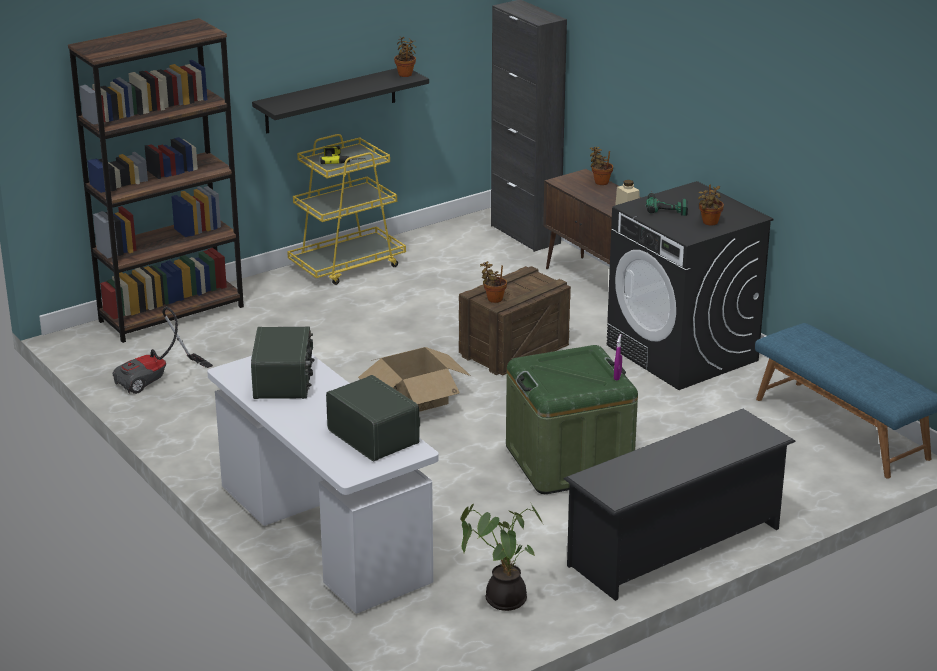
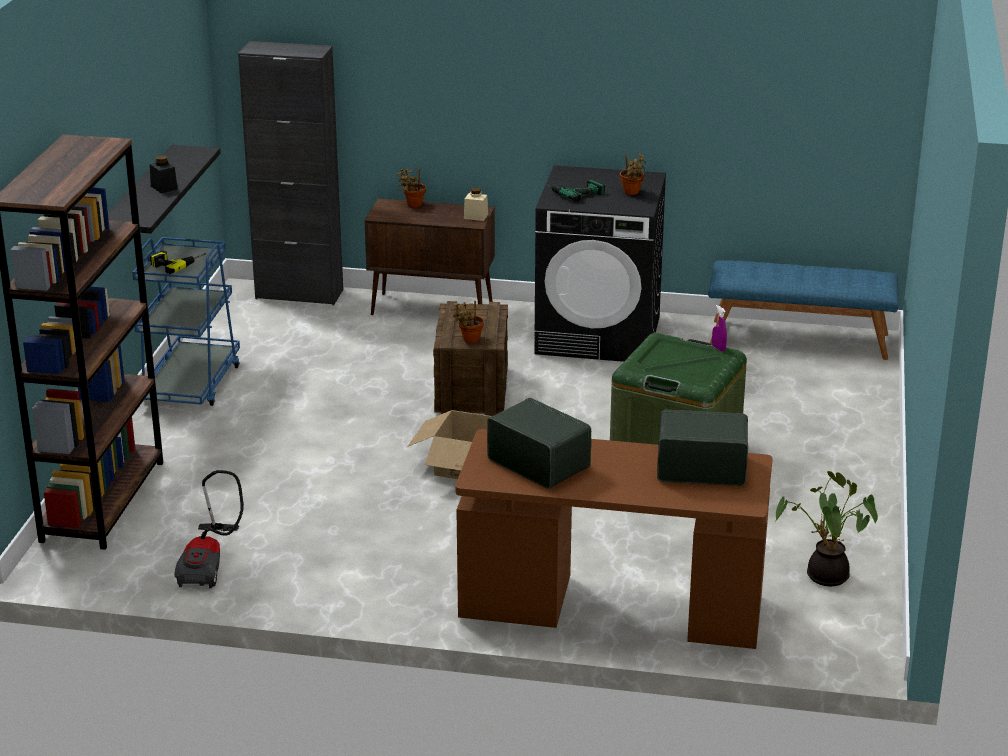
camera: 45 degrees left, 0 degrees up
white desk [207,354,439,614] -> brown desk [455,429,773,649]
yellow cart [287,134,406,285] -> blue cart [132,237,240,406]
potted plant [394,36,417,77] -> none
black shoe rack [564,409,796,601] -> none
none -> black jar [150,155,178,194]

